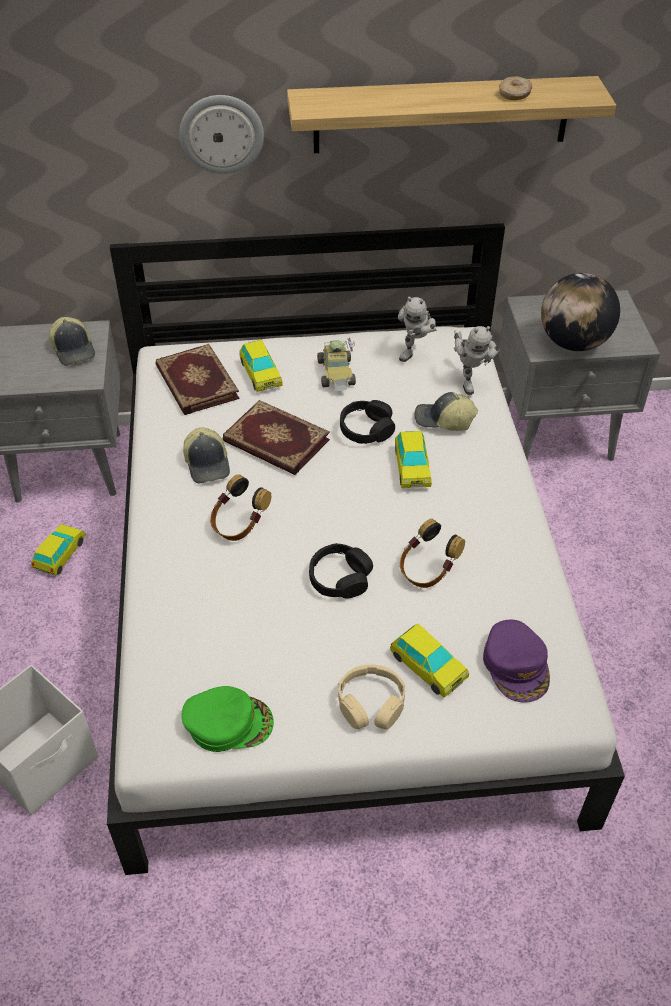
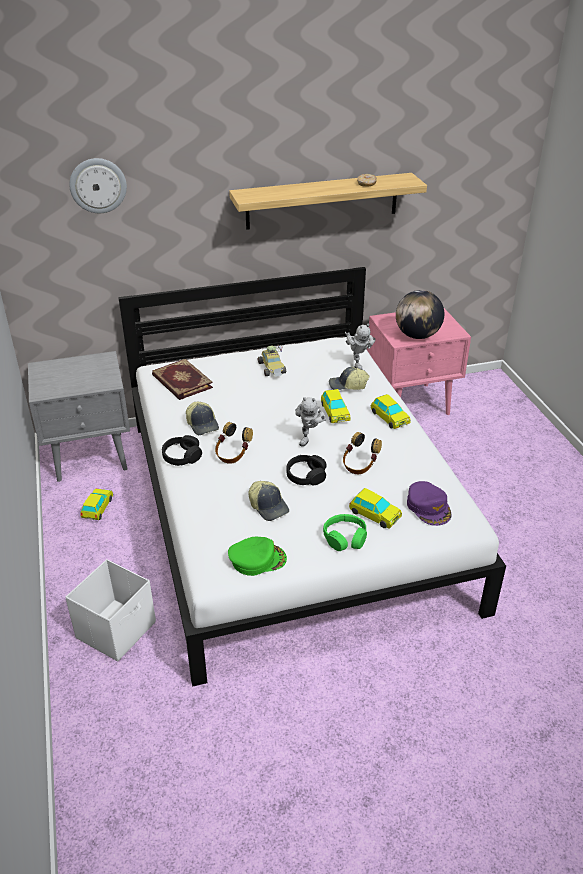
camera: 10 degrees left, 10 degrees down
cap [49,317,95,366] -> cap moved to [248,481,289,521]
wall clock [179,95,264,174] -> wall clock moved to [69,158,127,213]
book [223,400,330,475] -> none
toy car [239,340,282,392] -> toy car moved to [371,394,411,429]
beige headphones [338,664,405,730] -> green headphones [323,514,367,551]
black headphones [340,400,395,444] -> black headphones moved to [162,435,202,466]
toy robot [398,296,436,362] -> toy robot moved to [295,397,326,447]
grey nightstand [498,290,660,461] -> pink nightstand [367,308,471,415]

